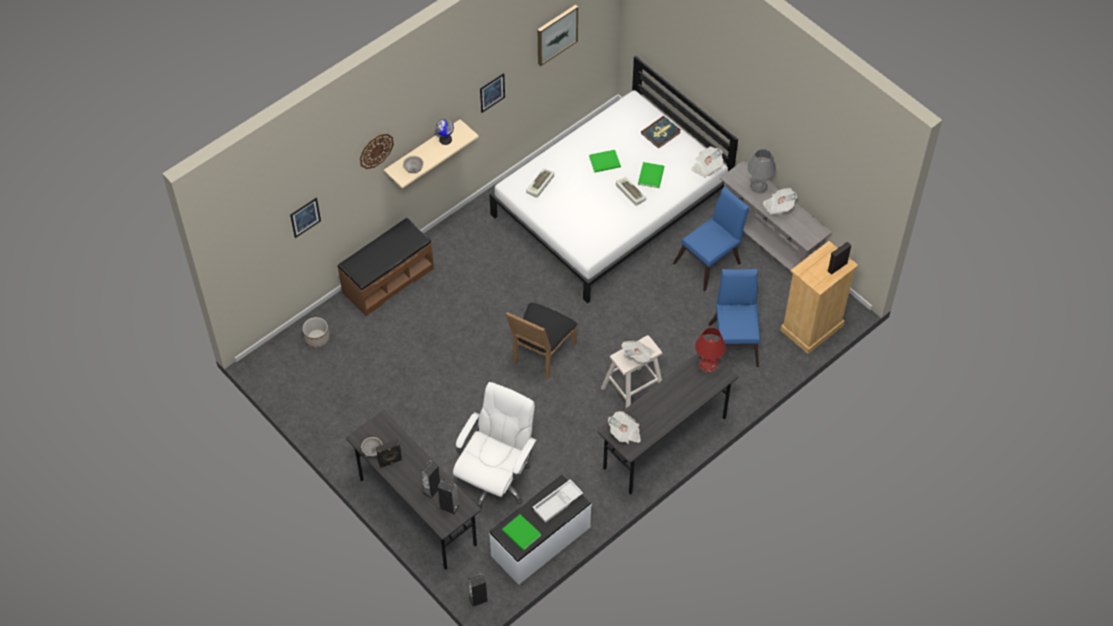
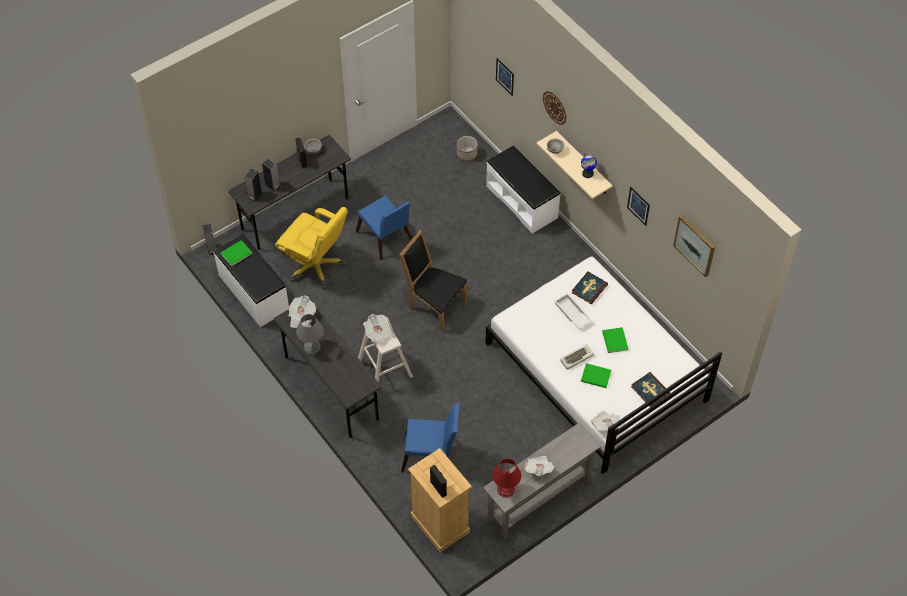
camera: 95 degrees right, 0 degrees up
brown bench [338,218,434,316] -> white bench [486,146,560,234]
white office chair [453,382,537,509] -> yellow office chair [275,207,348,289]
keyboard [526,168,554,198] -> book [572,272,608,304]
white tray [533,479,583,523] -> white tray moved to [555,293,592,329]
blue chair [673,187,749,291] -> blue chair moved to [356,195,413,260]
red table lamp [695,327,726,372] -> red table lamp moved to [492,459,521,498]
grey table lamp [747,149,776,194] -> grey table lamp moved to [296,314,324,354]

